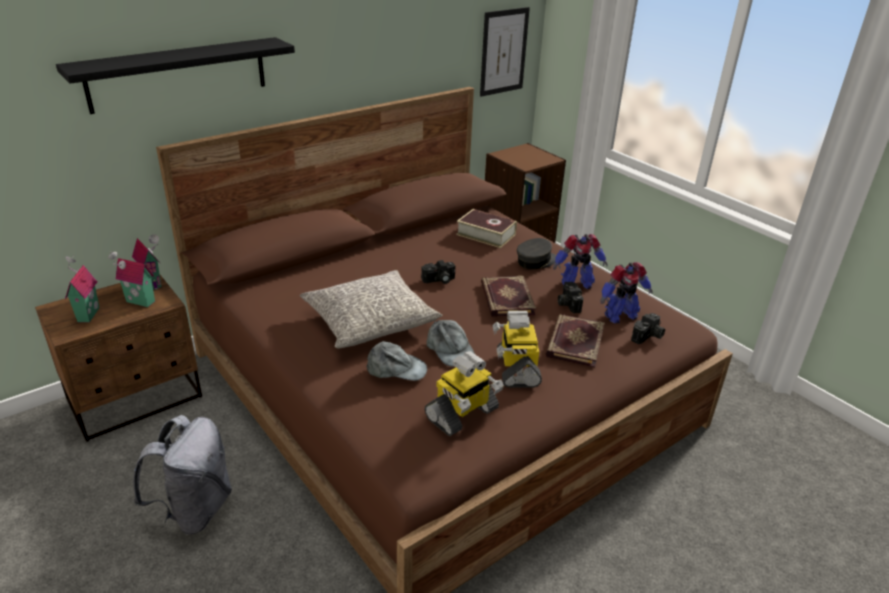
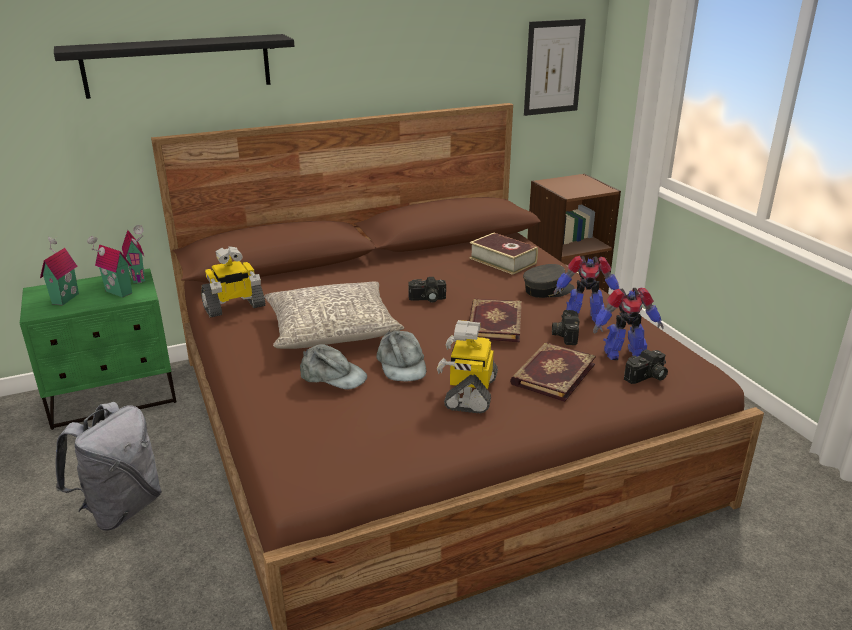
camera: 15 degrees right, 5 degrees down
brown nightstand [35,275,202,442] -> green nightstand [20,269,176,430]
toy robot [424,351,504,436] -> toy robot moved to [201,246,266,318]

